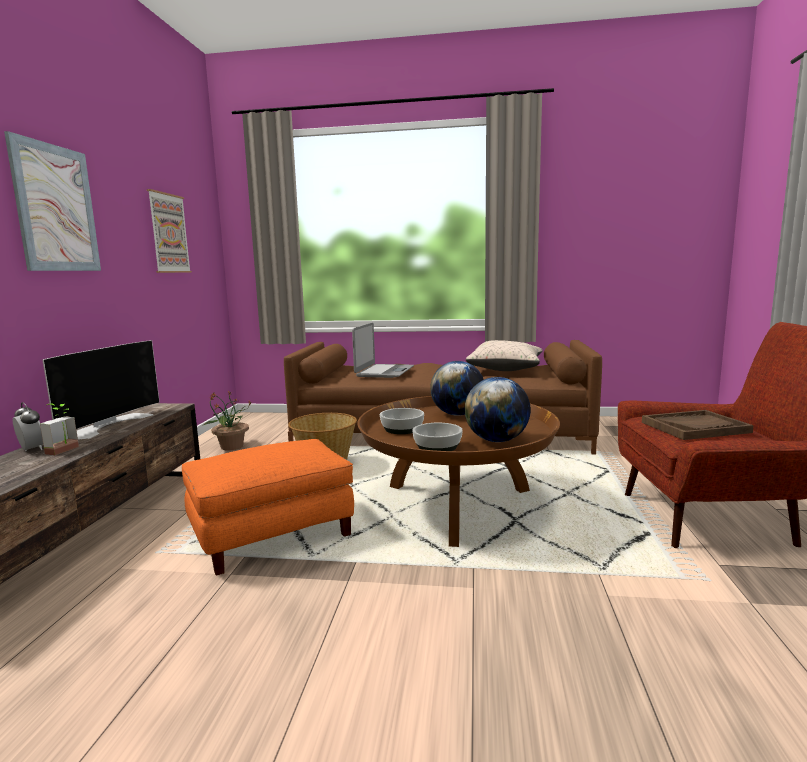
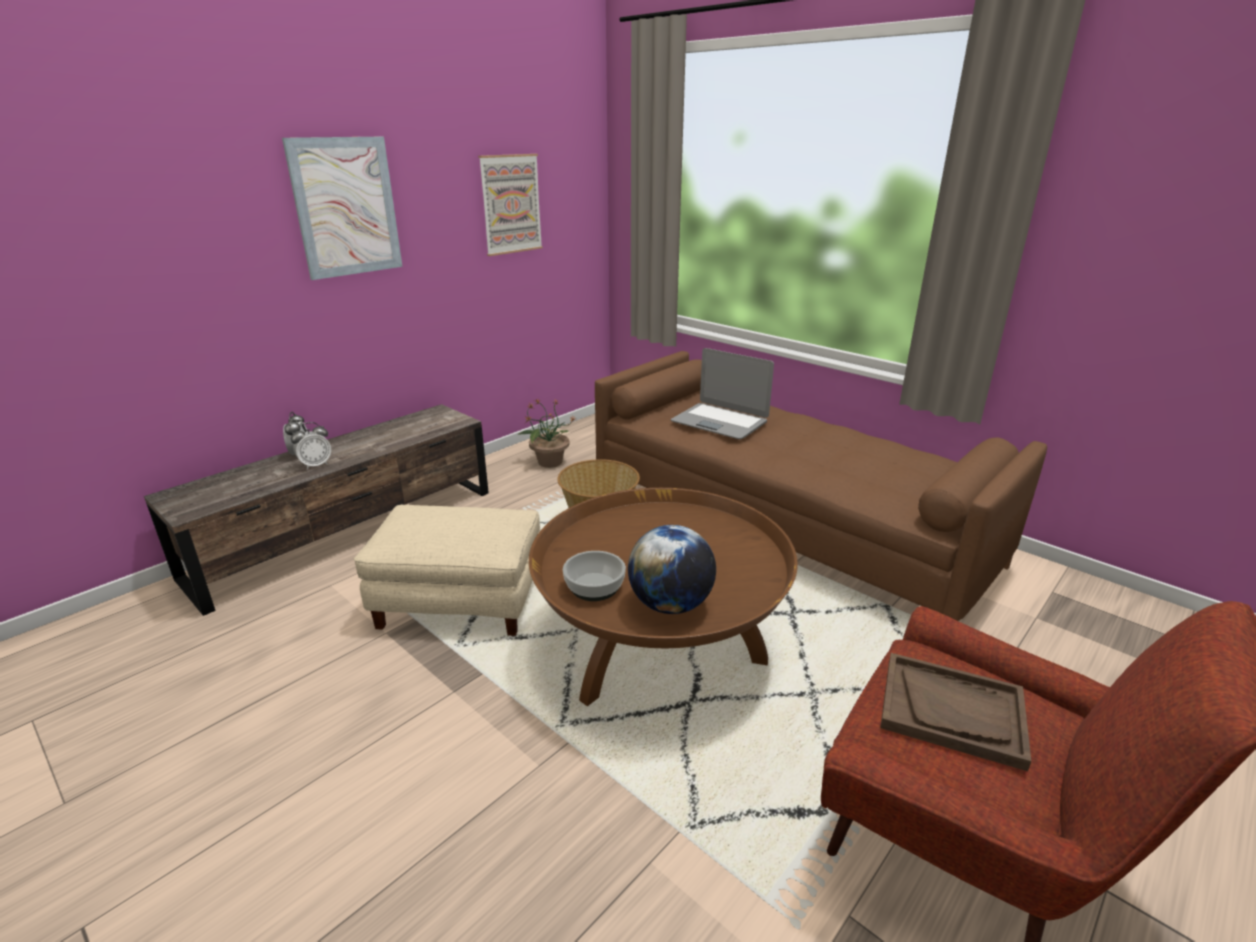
camera: 35 degrees right, 15 degrees up
potted plant [40,403,79,455] -> alarm clock [291,422,331,470]
television [43,340,160,439] -> none
orange ottoman [182,439,354,576] -> beige ottoman [354,505,540,636]
laptop [352,323,414,378] -> laptop turned 75 degrees clockwise [671,348,774,439]
bowl [380,408,424,434] -> none
globe [430,361,484,416] -> none
beige pillow [466,340,543,371] -> none

